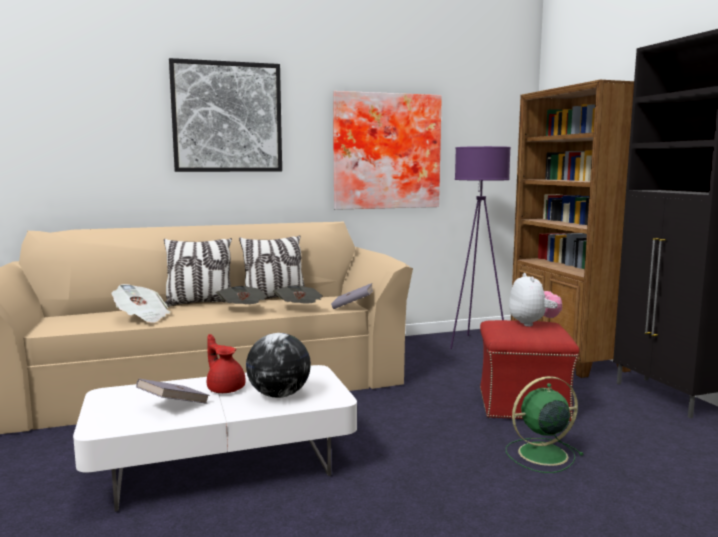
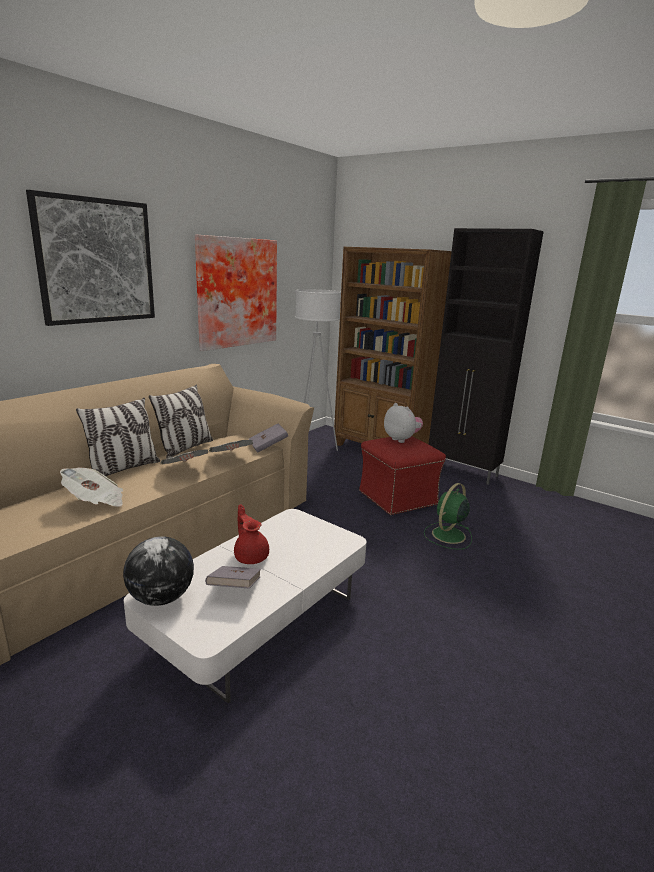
camera: 35 degrees left, 10 degrees up
red teapot [207,334,245,393] -> red teapot turned 45 degrees clockwise [234,504,269,564]
globe [246,333,311,398] -> globe moved to [123,536,194,606]
purple floor lamp [450,146,511,349] -> white floor lamp [295,289,341,451]

